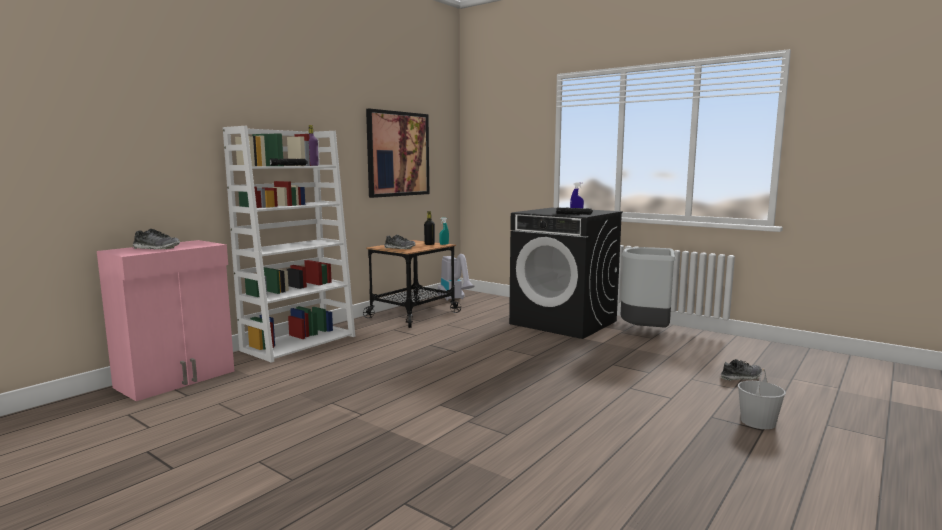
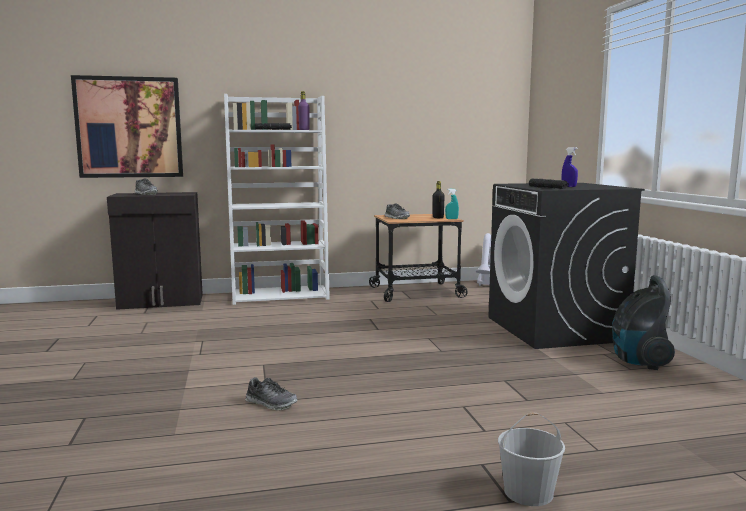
camera: 40 degrees right, 0 degrees up
pink cabinet [97,240,234,401] -> black cabinet [107,192,203,310]
picture [366,109,429,198] -> picture moved to [71,75,183,178]
grey trash can [620,247,676,328] -> vacuum cleaner [612,275,675,370]
shoe [721,359,762,381] -> shoe moved to [245,377,298,410]

